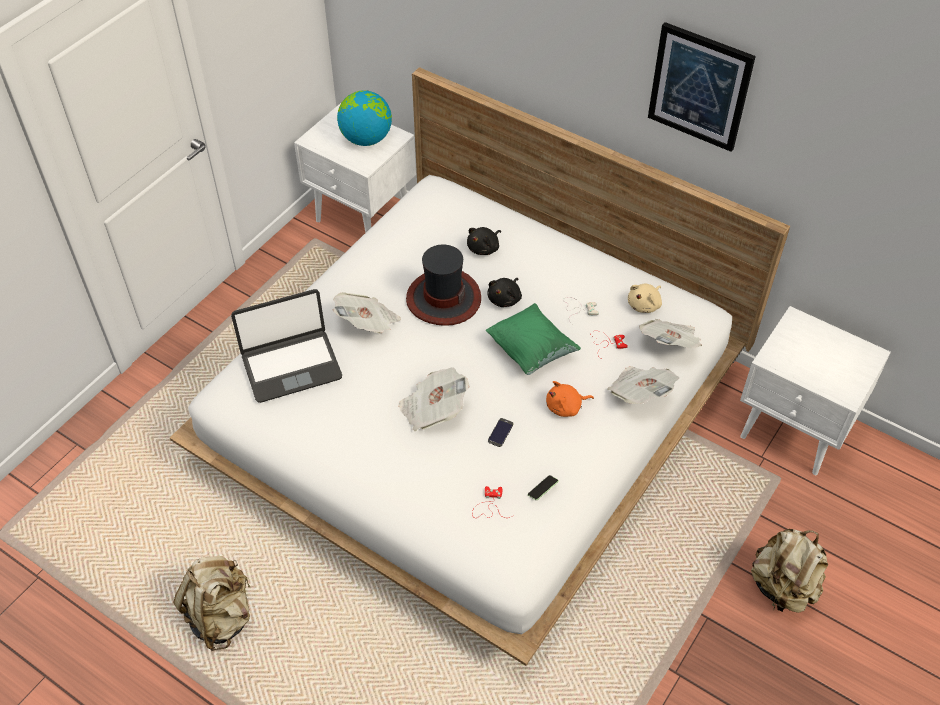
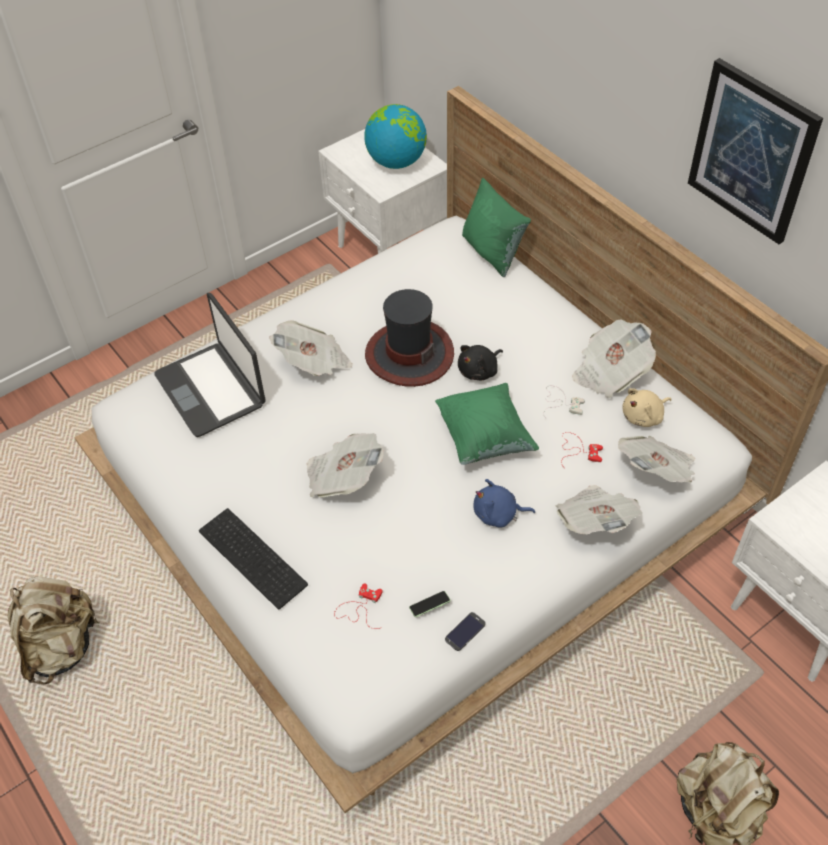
camera: 20 degrees right, 0 degrees up
laptop [231,289,342,403] -> laptop turned 60 degrees clockwise [155,293,265,437]
black plush toy [467,227,501,255] -> none
phone [488,418,513,447] -> phone moved to [445,612,486,651]
orange plush toy [546,381,594,417] -> blue plush toy [473,479,535,528]
none -> keyboard [199,508,308,609]
none -> green pillow [462,178,531,277]
none -> newspaper [572,319,656,398]

